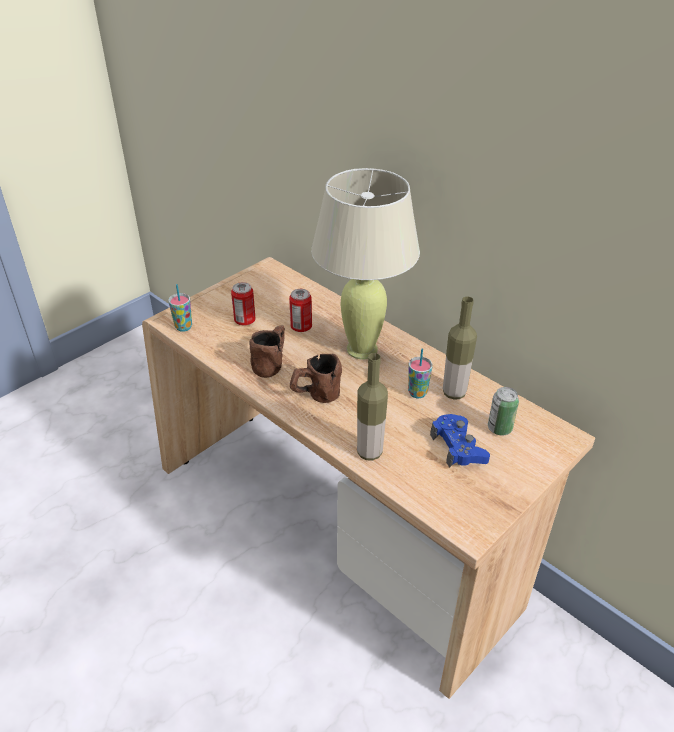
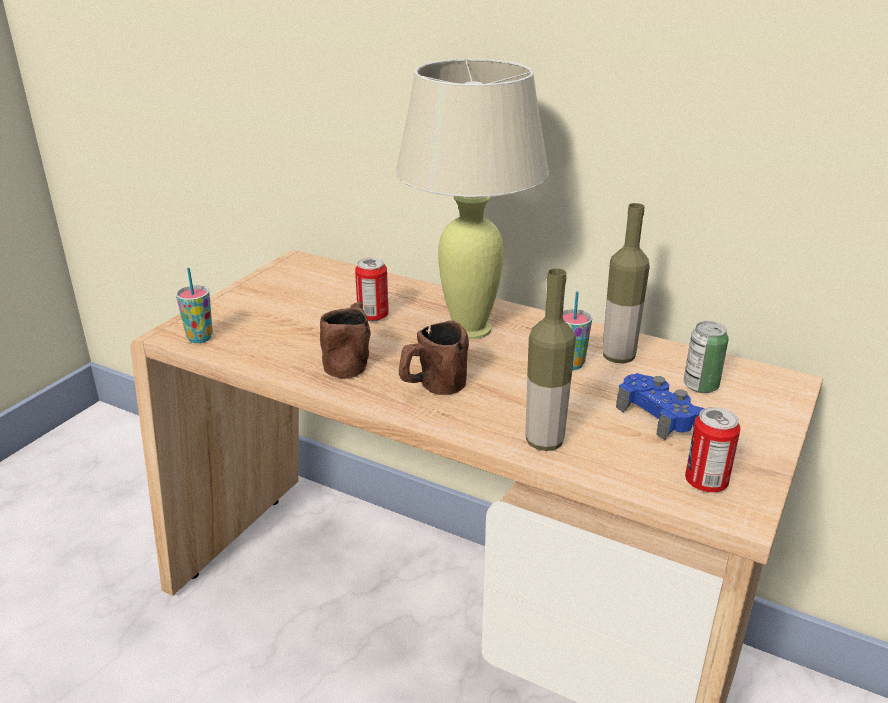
camera: 15 degrees left, 10 degrees down
can [231,282,256,326] -> can moved to [685,407,741,492]

